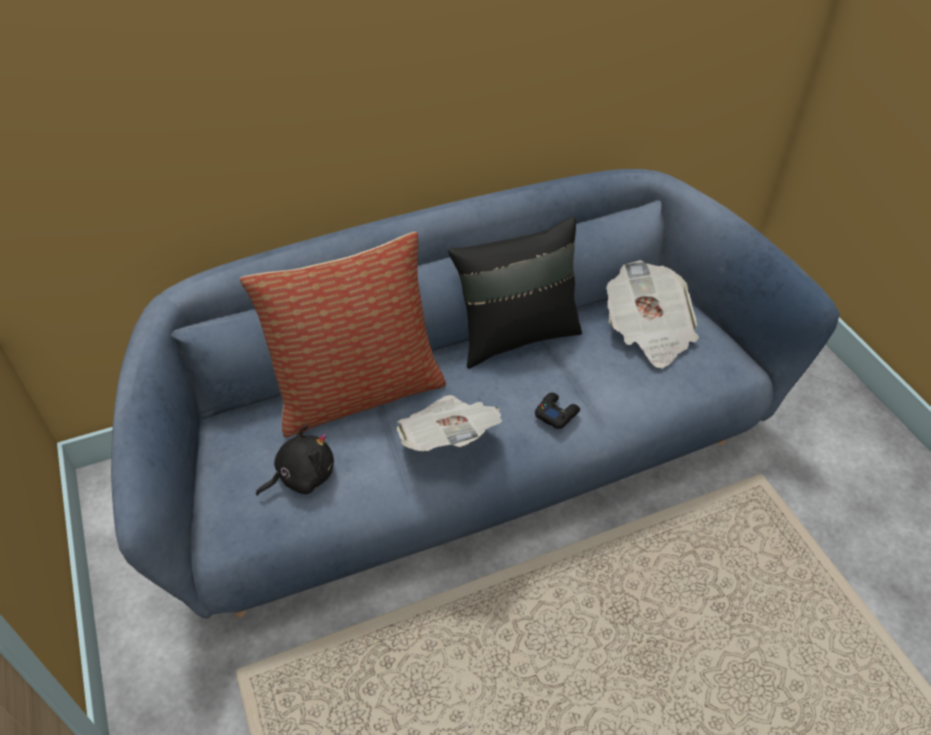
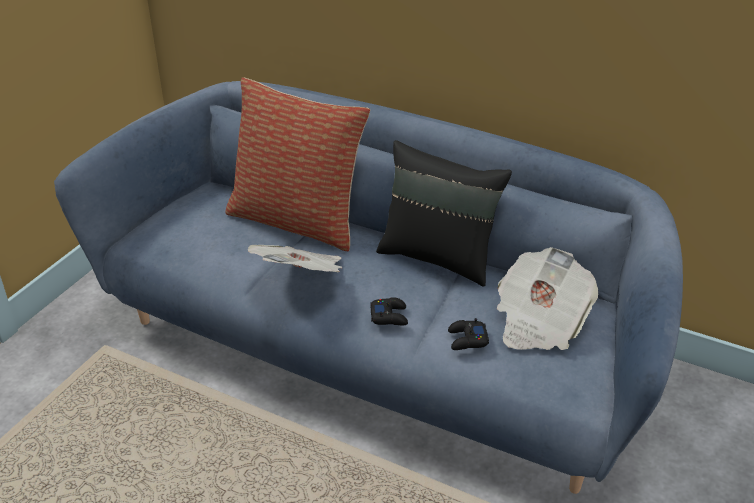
camera: 50 degrees right, 10 degrees down
black plush toy [256,424,334,496] -> none
none -> black game controller [448,318,489,350]

